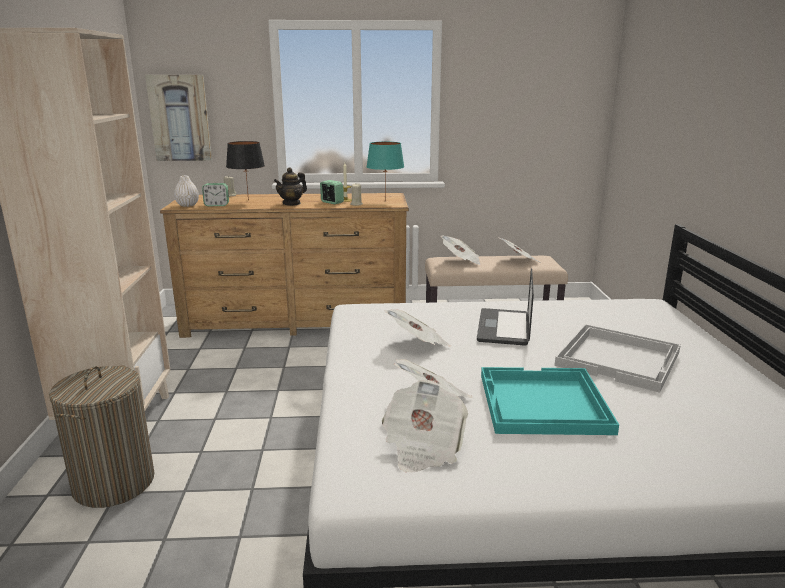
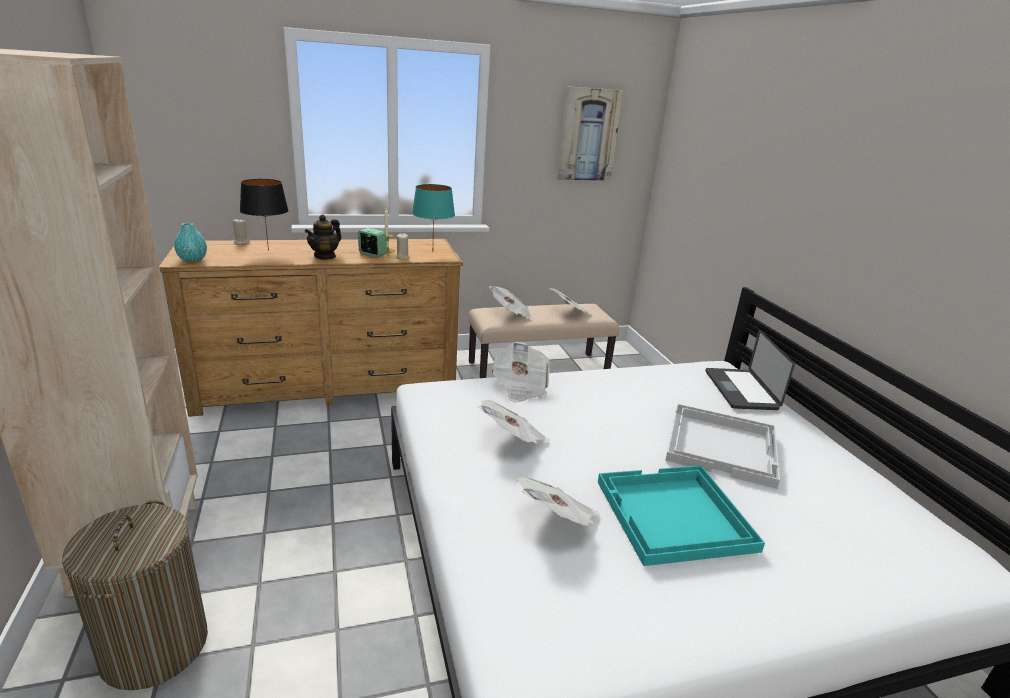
camera: 15 degrees left, 5 degrees up
picture [145,75,212,161] -> picture moved to [557,86,623,181]
white vase [174,176,199,207] -> turquoise vase [174,223,207,262]
alarm clock [202,183,229,206] -> none
newspaper [382,380,468,472] -> newspaper moved to [492,342,550,402]
laptop [477,268,534,346] -> laptop moved to [705,330,795,410]

